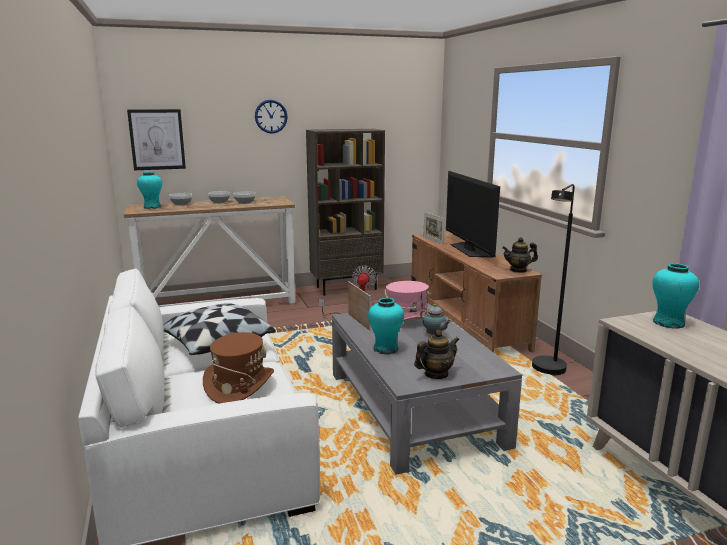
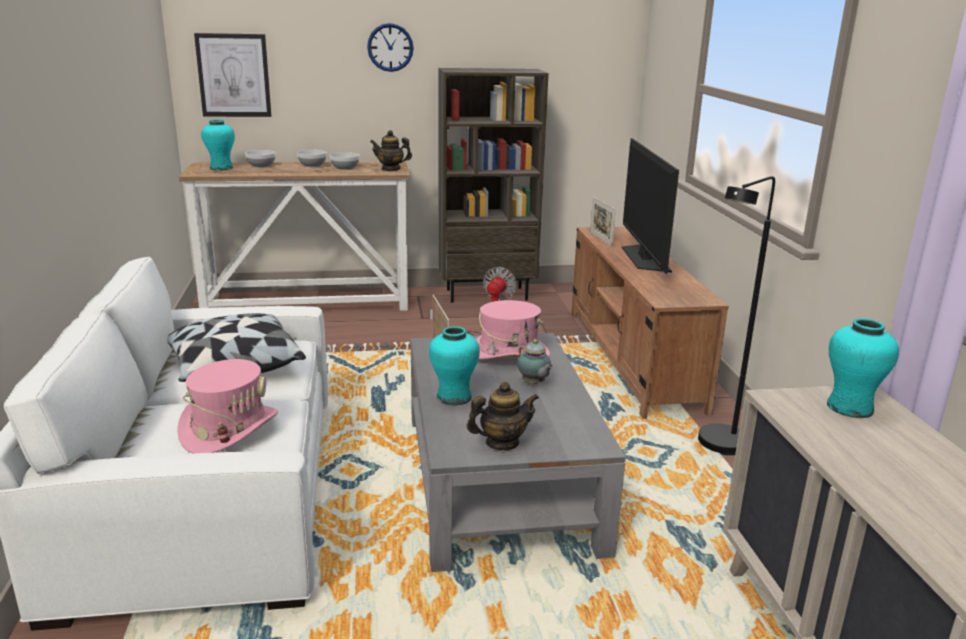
camera: 10 degrees right, 5 degrees up
brown hat [203,332,274,403] -> pink hat [177,359,278,453]
teapot [502,237,538,273] -> teapot moved to [370,130,412,171]

